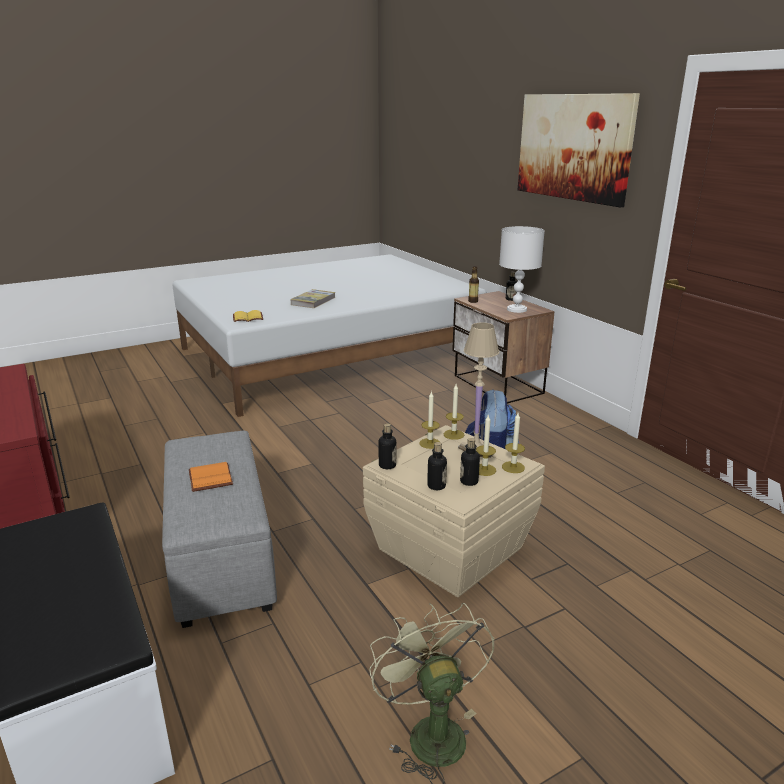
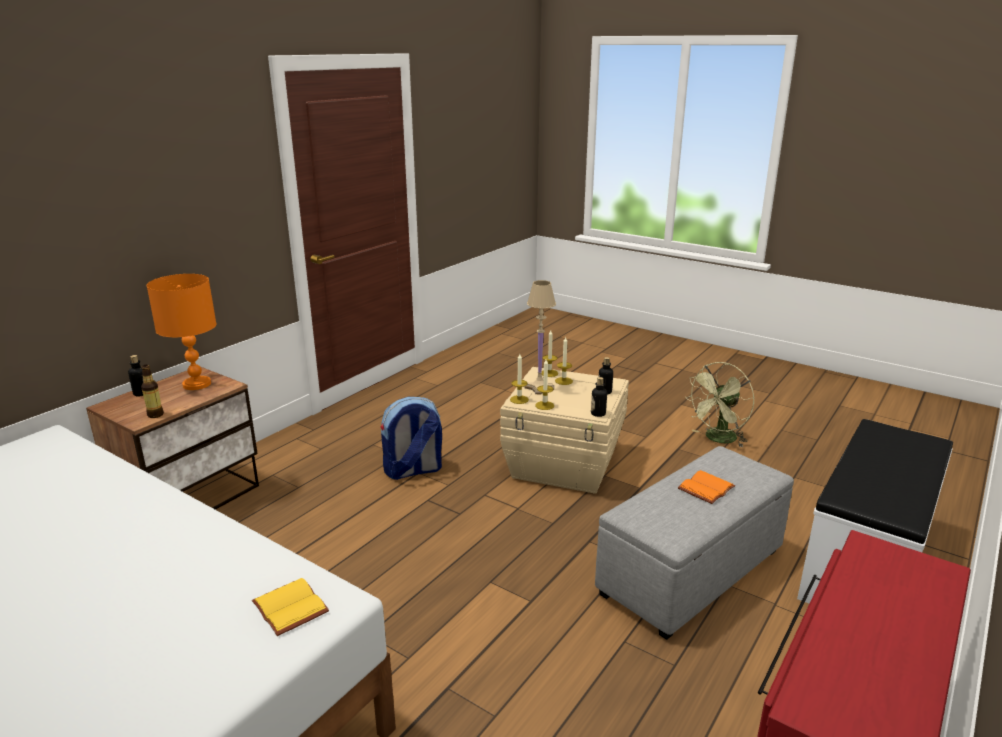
camera: 115 degrees left, 0 degrees up
book [290,289,336,308] -> none
bottle [460,438,480,486] -> none
white table lamp [499,226,545,313] -> orange table lamp [147,274,216,390]
picture [518,93,640,207] -> none

